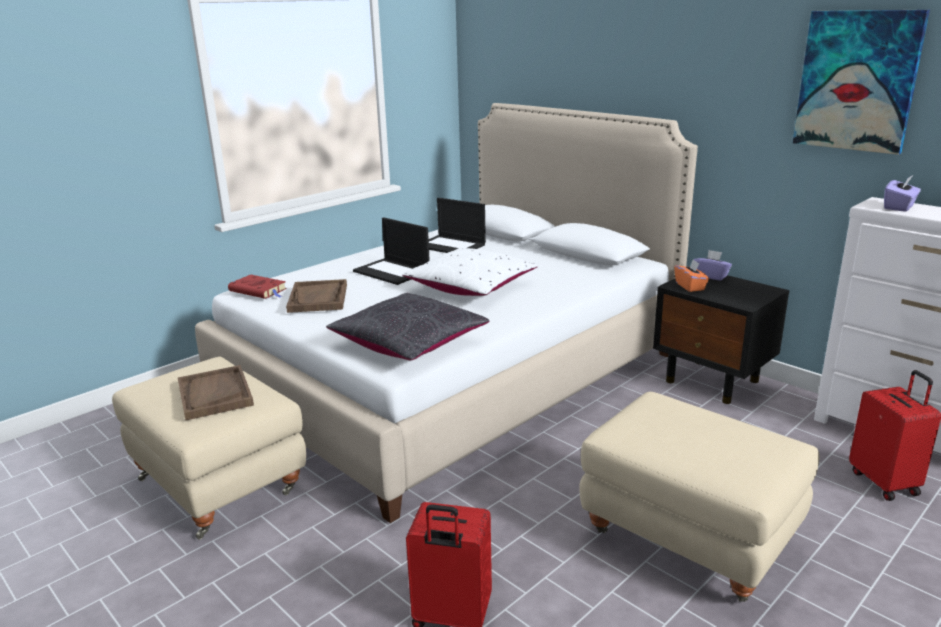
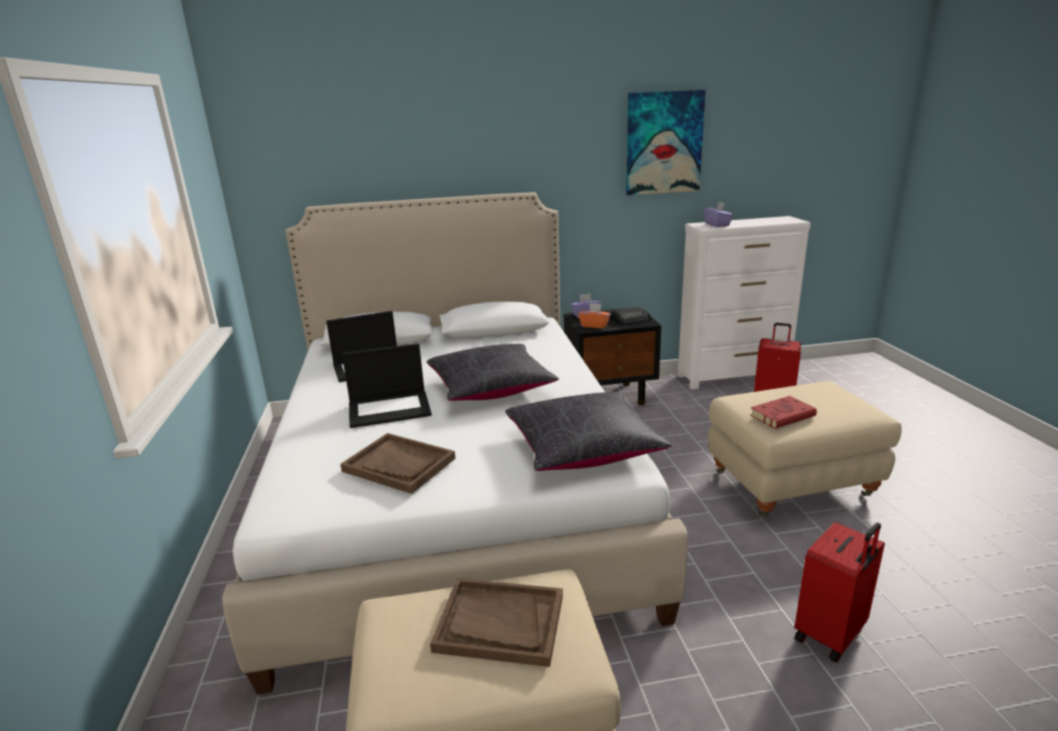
camera: 55 degrees left, 0 degrees up
red book [228,274,287,299] -> red book moved to [750,396,817,429]
white pillow [402,248,538,296] -> black pillow [427,344,559,401]
none -> radio [610,307,650,325]

